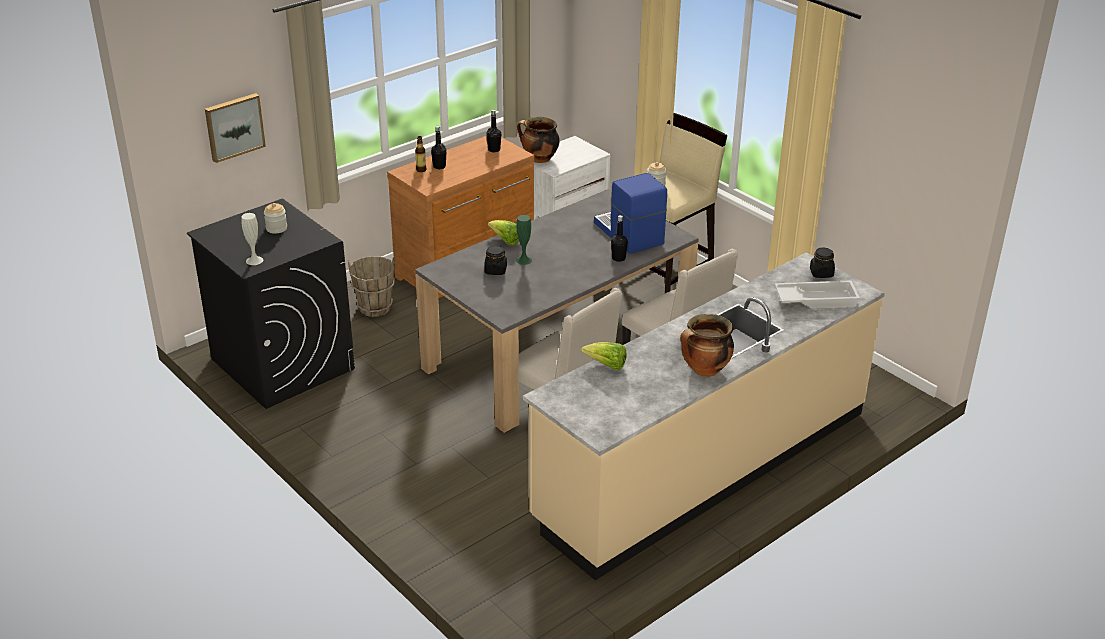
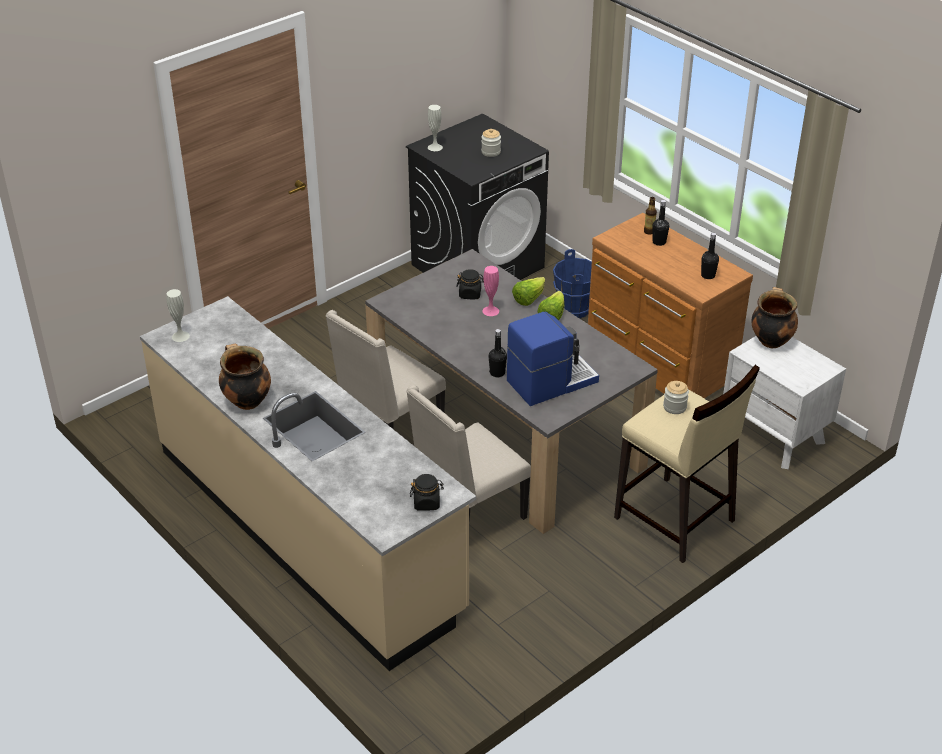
camera: 90 degrees right, 5 degrees up
picture [205,93,266,163] -> none
brown bucket [348,256,395,317] -> blue bucket [553,249,592,318]
green vase [516,215,532,265] -> pink vase [482,266,499,316]
lettuce [581,342,626,370] -> lettuce moved to [537,291,564,320]
white tray [775,280,860,308] -> none
none -> white vase [166,289,190,342]

